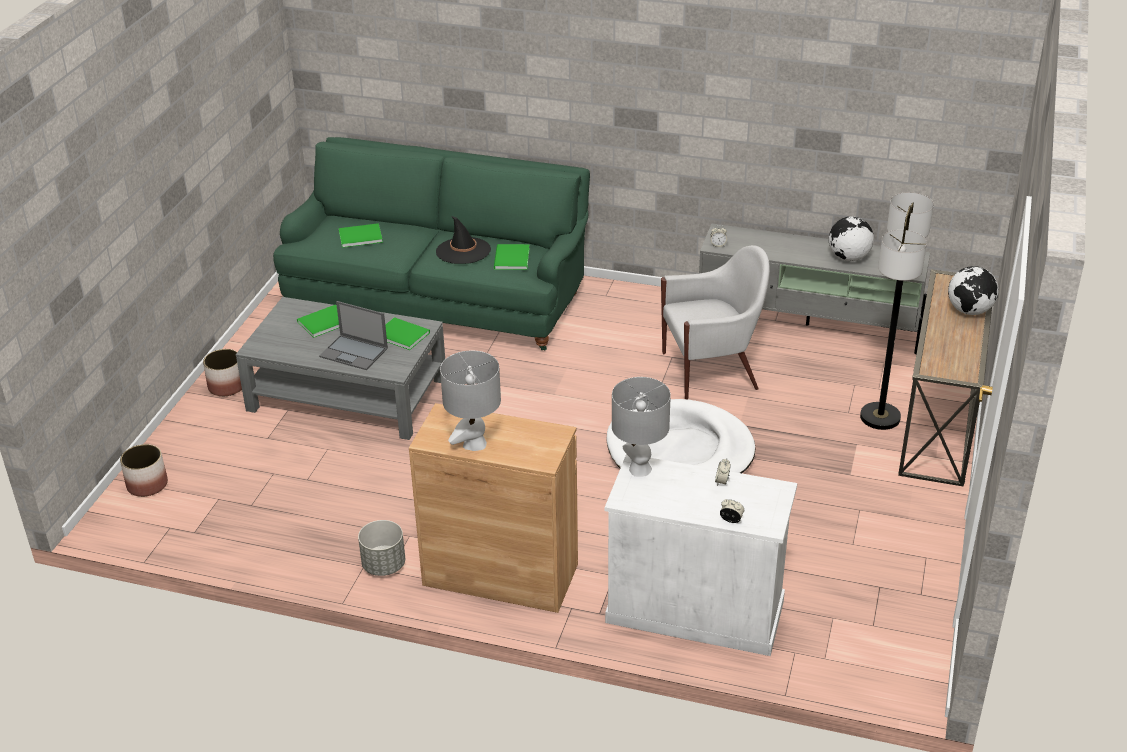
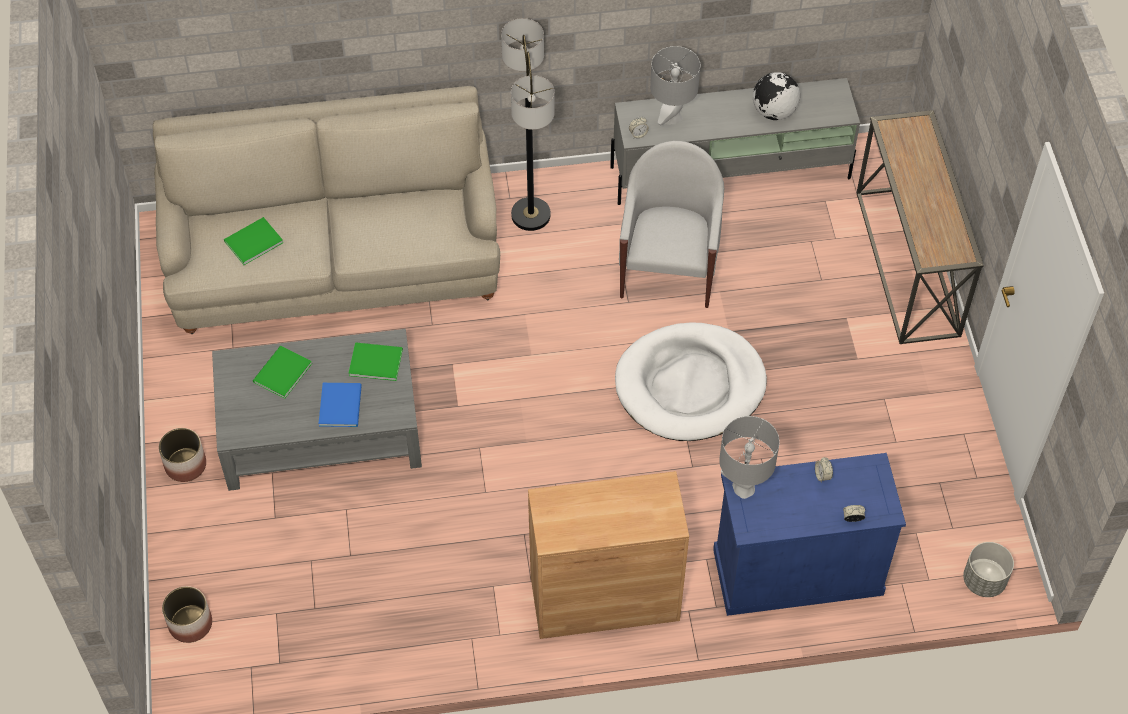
camera: 25 degrees left, 20 degrees up
green sofa [273,137,590,350] -> beige sofa [153,86,500,334]
laptop [319,301,388,370] -> blue book [319,383,362,427]
grey planter [358,520,405,576] -> grey planter moved to [963,542,1014,597]
black hat [436,216,491,264] -> none
grey table lamp [440,351,501,451] -> grey table lamp moved to [650,46,700,125]
green book [494,244,530,270] -> none
white cabinet [605,454,797,656] -> blue cabinet [713,453,906,616]
white armchair [661,245,770,399] -> white armchair turned 45 degrees counterclockwise [619,141,724,308]
floor lamp [860,192,934,430] -> floor lamp moved to [501,18,555,231]
globe [948,266,999,315] -> none

